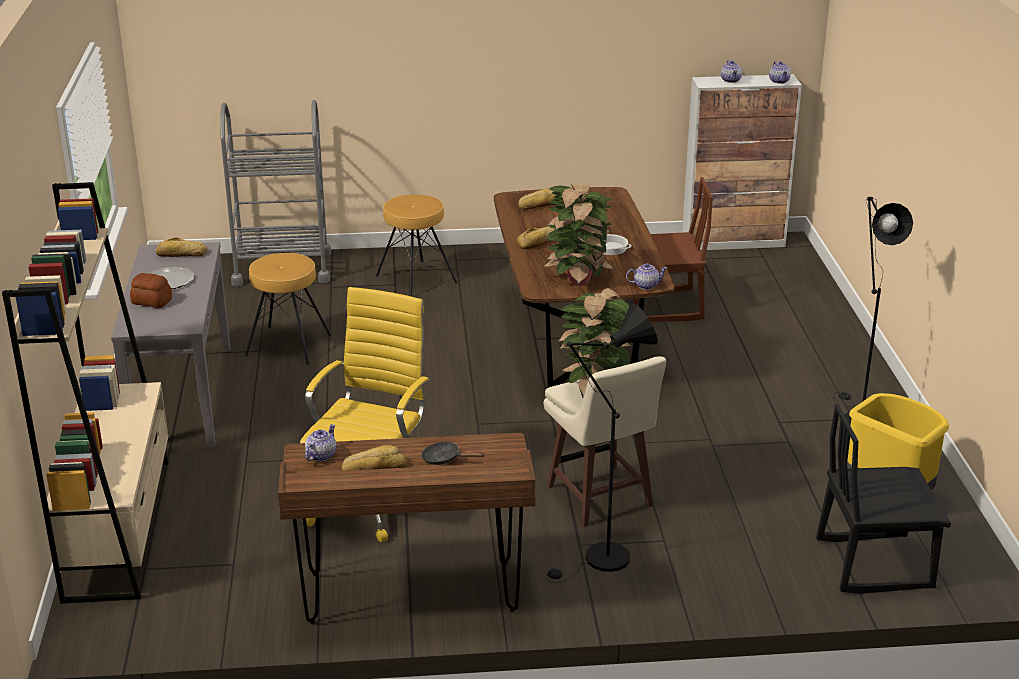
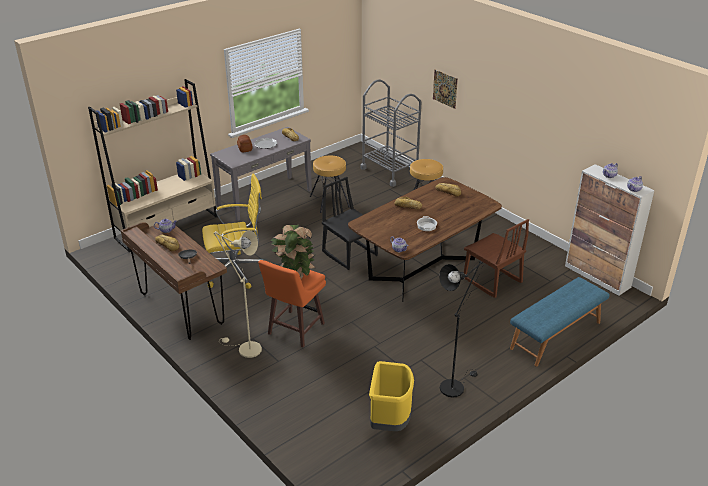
camera: 55 degrees right, 5 degrees up
potted plant [542,184,615,285] -> none
beige stool [544,356,666,527] -> orange stool [258,260,326,347]
black floor lamp [546,303,658,582] -> beige floor lamp [214,230,262,358]
black chair [816,404,952,594] -> black chair moved to [322,177,378,270]
none -> picture [433,70,458,109]
none -> blue bench [510,277,610,367]

